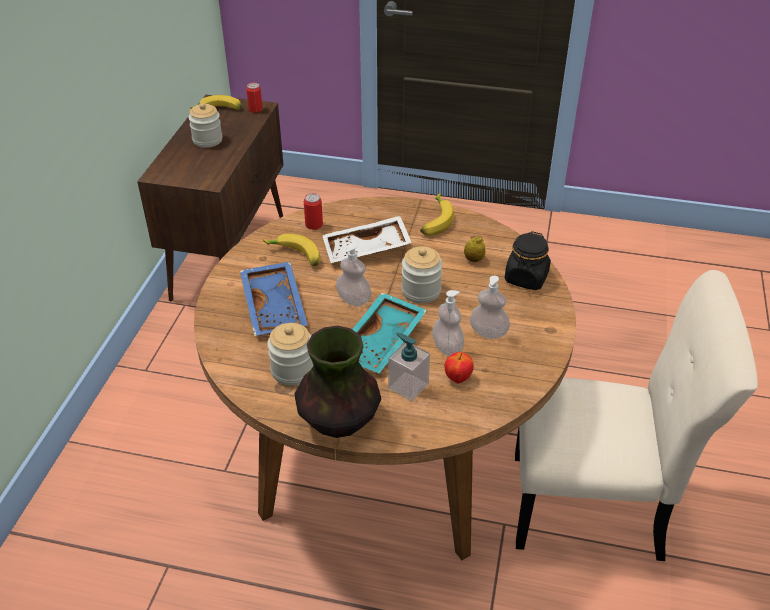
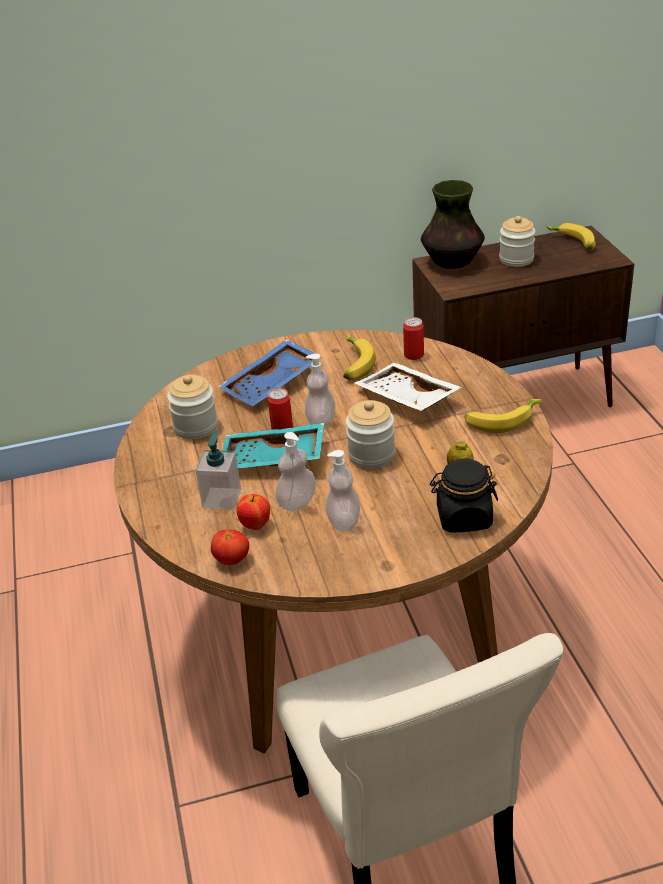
camera: 65 degrees right, 5 degrees down
can [246,83,263,113] -> can moved to [268,388,293,430]
vase [295,325,381,438] -> vase moved to [421,180,485,269]
none -> tomato [211,530,249,565]

